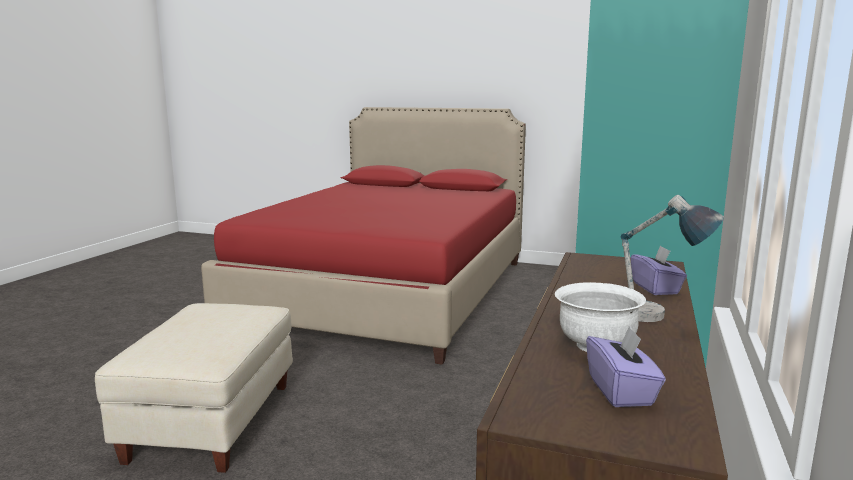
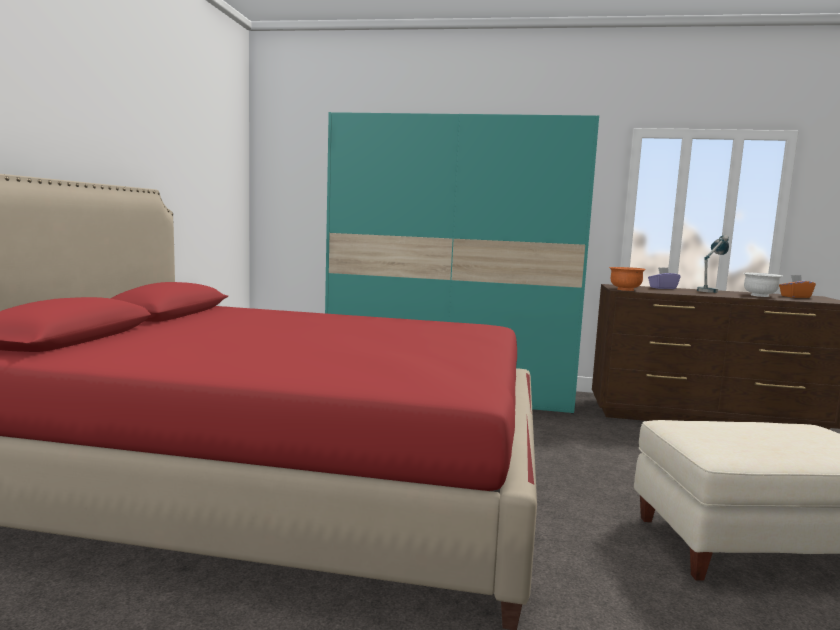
camera: 100 degrees left, 5 degrees down
purple tissue box [586,326,666,407] -> orange tissue box [779,275,816,298]
none -> orange bowl [609,267,646,291]

